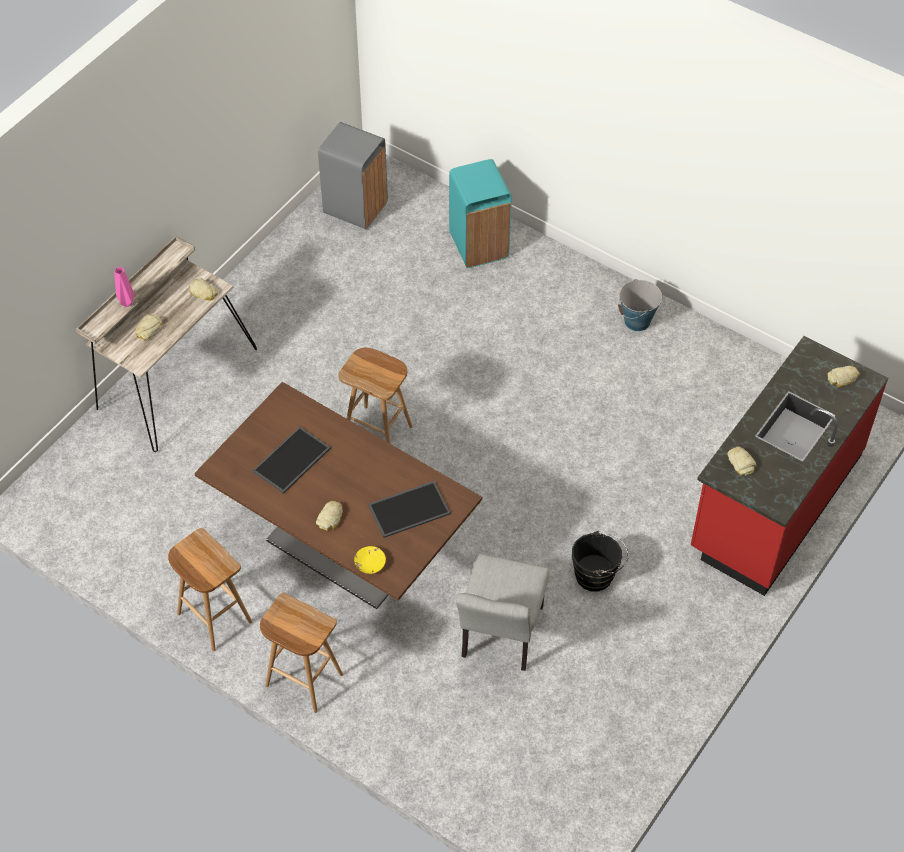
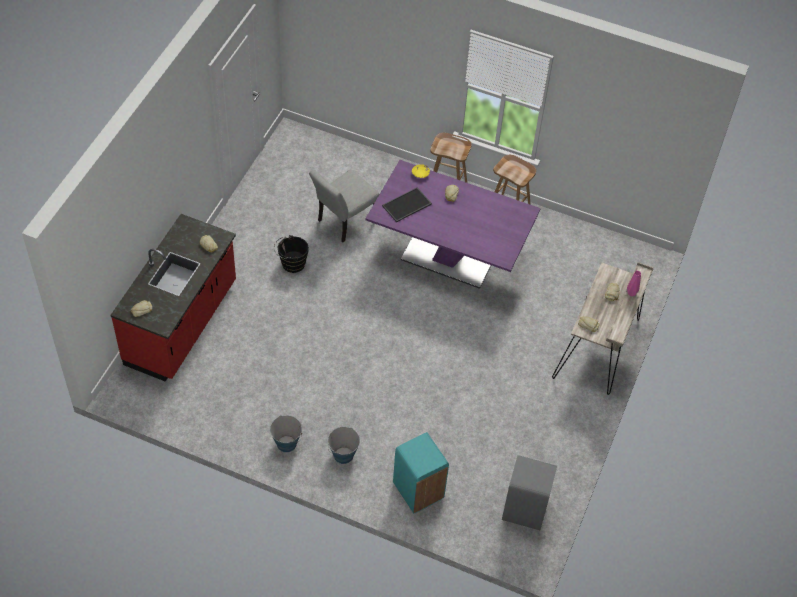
camera: 165 degrees right, 0 degrees up
brown dining table [194,382,482,609] -> purple dining table [365,160,541,289]
tray [252,427,331,494] -> none
brown stool [338,348,413,443] -> none
grey chair [456,553,549,671] -> grey chair turned 135 degrees counterclockwise [309,169,379,242]
none -> bucket [328,427,360,464]

